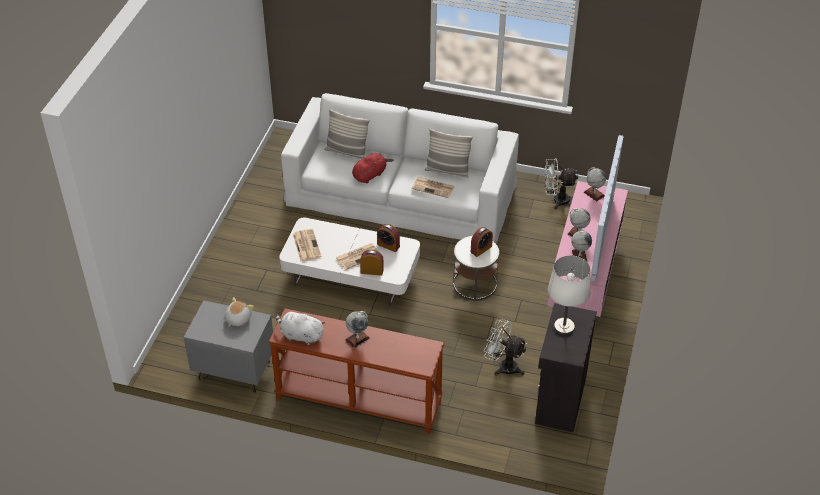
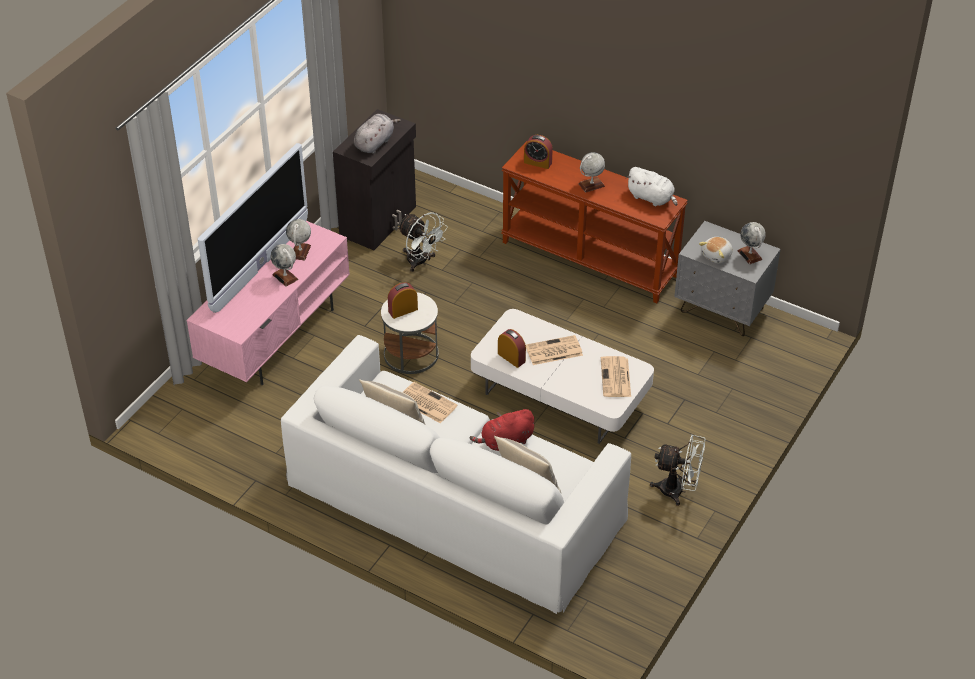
camera: 165 degrees left, 0 degrees up
alarm clock [360,250,384,276] -> alarm clock moved to [524,135,553,169]
white fan [544,158,578,209] -> white fan moved to [650,435,705,506]
white table lamp [548,255,590,335] -> grey plush toy [354,114,401,154]
globe [584,167,606,201] -> globe moved to [737,222,766,264]

